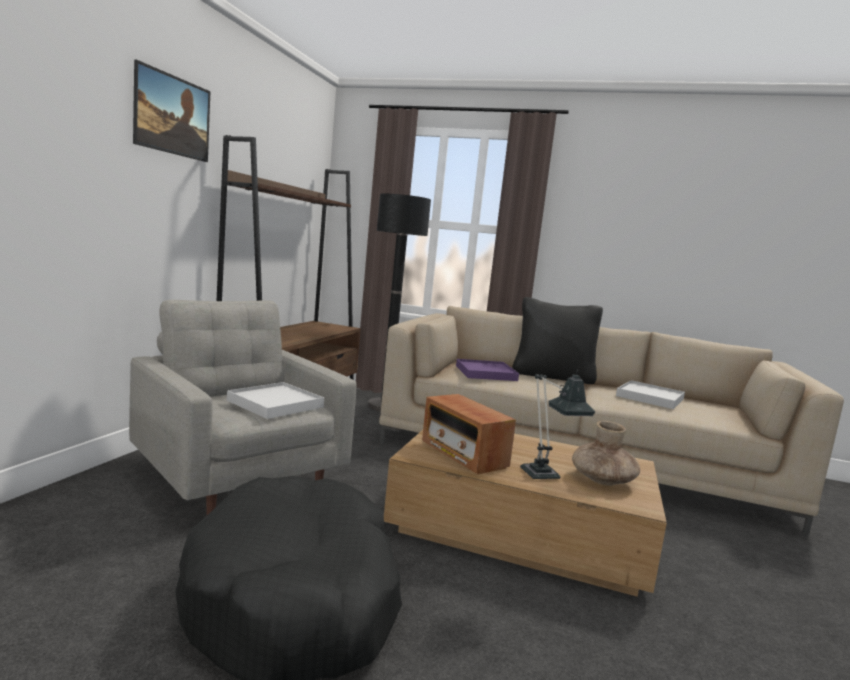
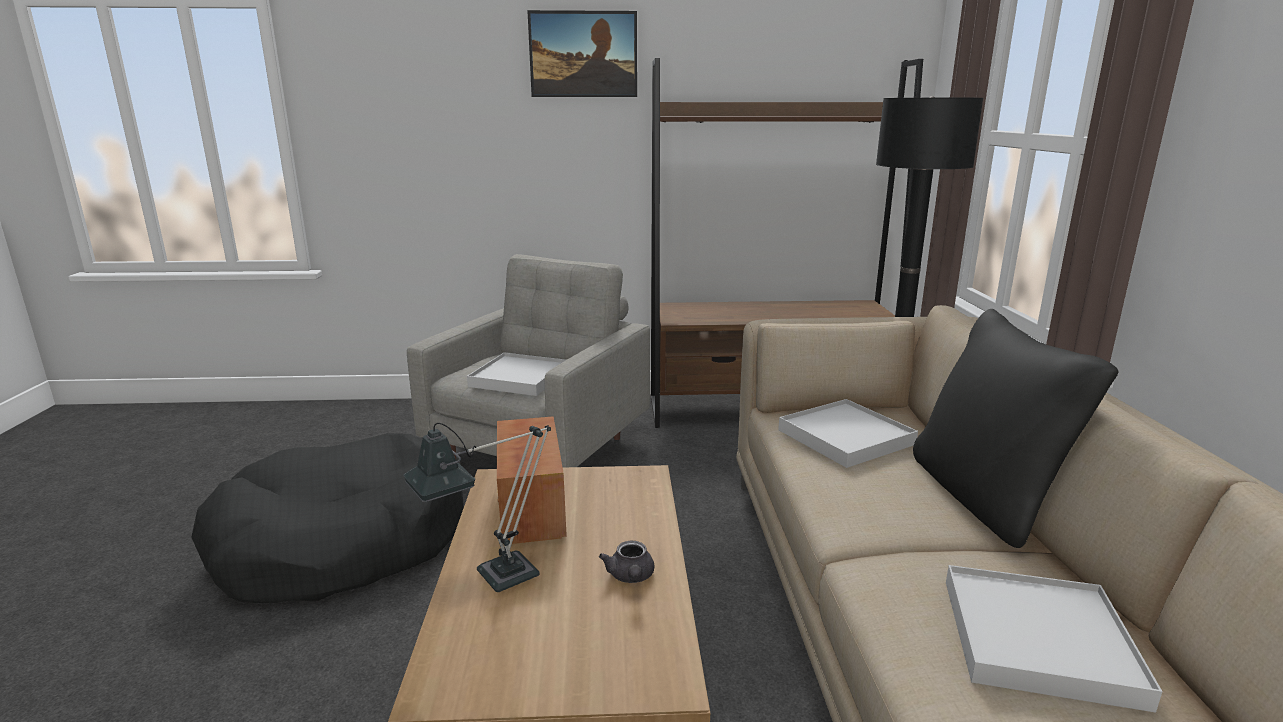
camera: 70 degrees right, 10 degrees up
radio [422,394,516,474] -> radio turned 45 degrees counterclockwise [497,416,567,544]
purple tray [456,359,519,381] -> white tray [778,399,918,468]
brown vase [572,421,640,486] -> none
none -> grey teapot [599,541,654,583]

